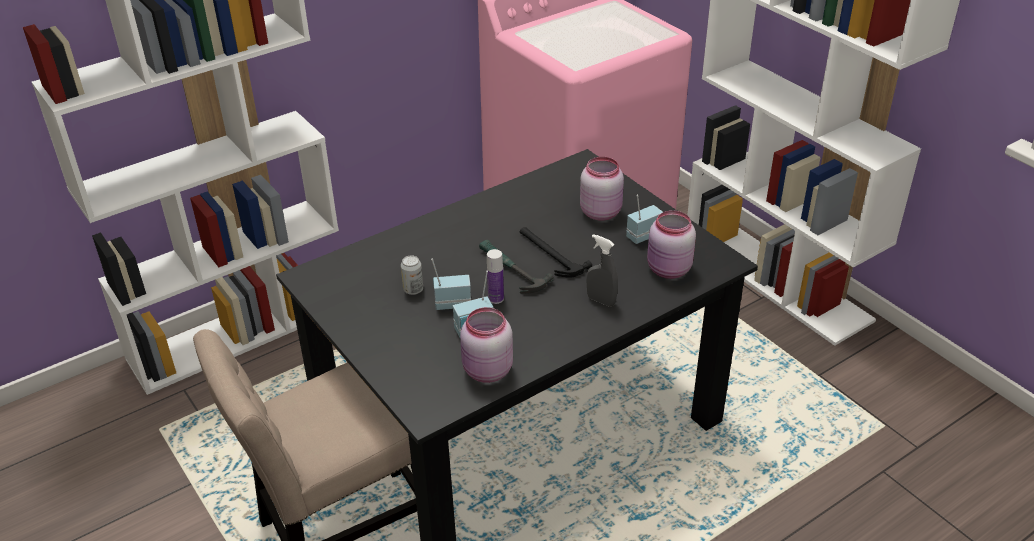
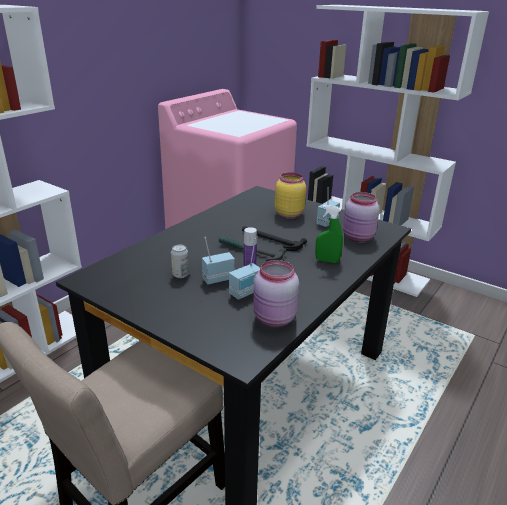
camera: 20 degrees left, 10 degrees down
pink jar [580,157,624,221] -> yellow jar [275,172,306,218]
grey spray bottle [587,234,618,306] -> green spray bottle [315,205,343,263]

